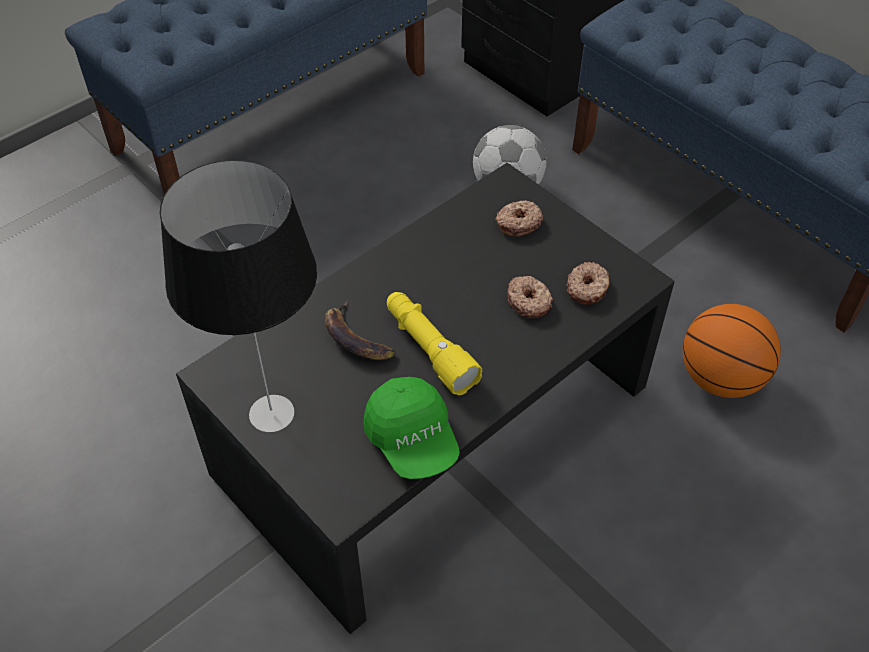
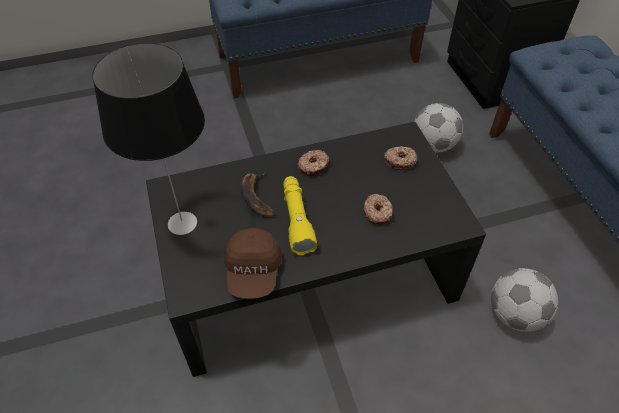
camera: 25 degrees right, 0 degrees up
green cap [364,377,460,479] -> brown cap [224,228,282,299]
donut [566,262,610,305] -> donut moved to [297,150,329,176]
basketball [683,304,781,398] -> football [491,268,558,332]

